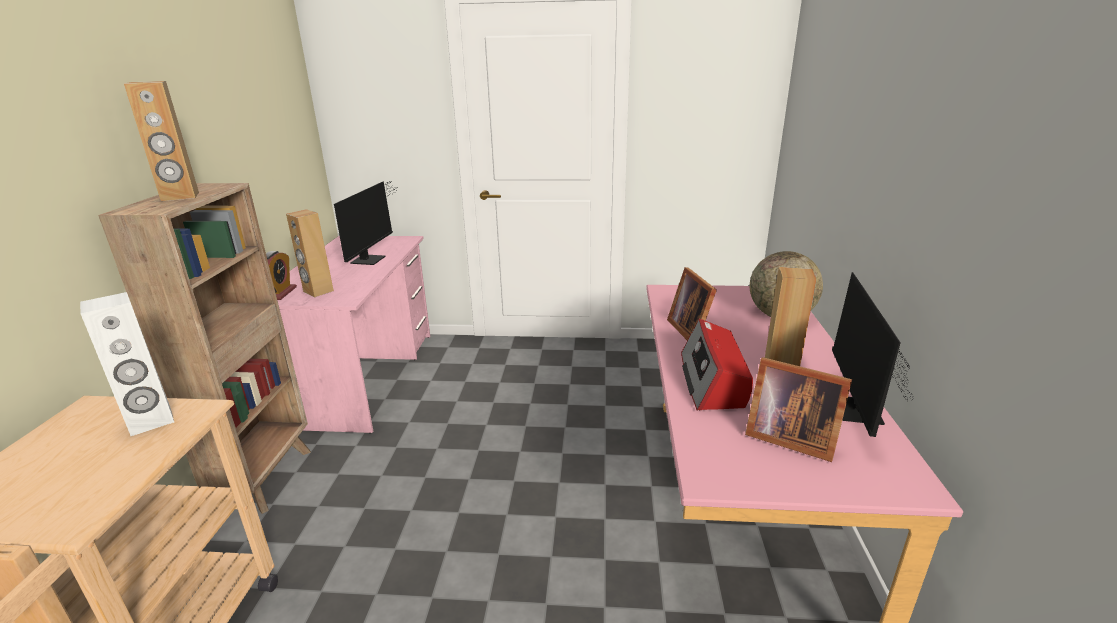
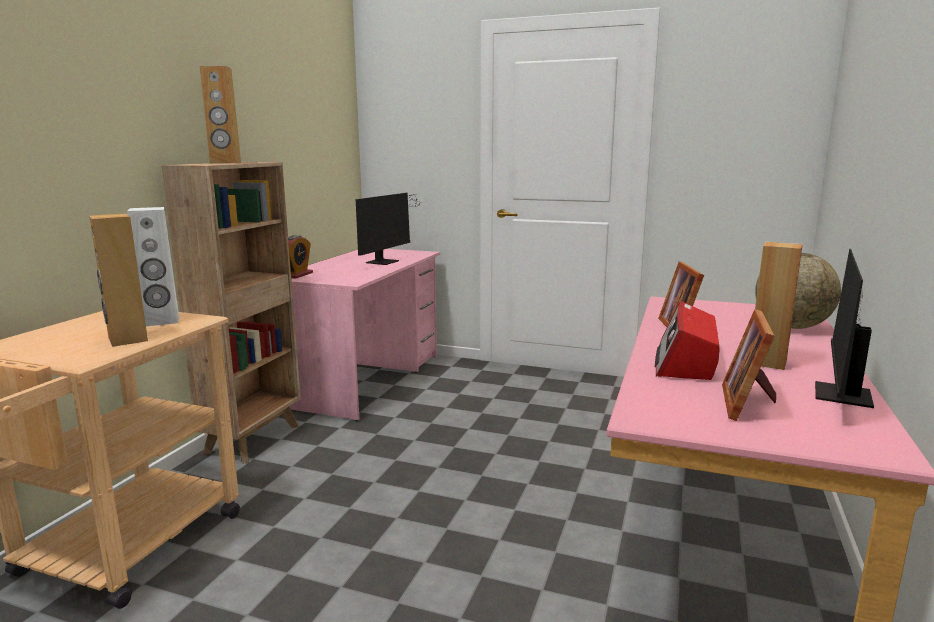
camera: 15 degrees right, 10 degrees down
brown speaker [286,209,334,297] -> brown speaker moved to [89,214,148,347]
picture frame [745,357,852,462] -> picture frame turned 60 degrees clockwise [722,309,776,421]

